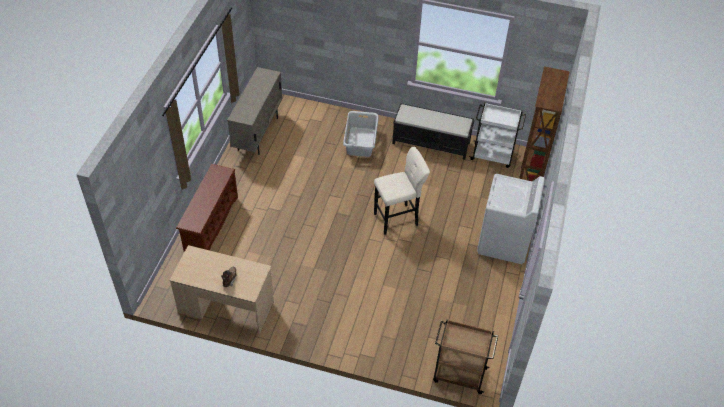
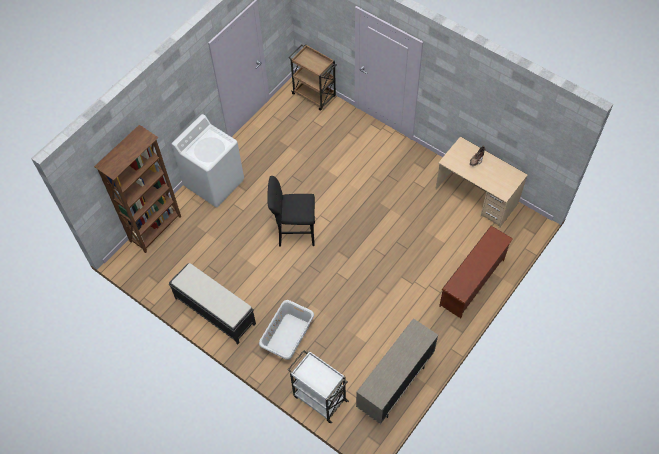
camera: 155 degrees left, 10 degrees up
beige stool [374,147,430,235] -> black stool [267,176,315,247]
white cart [469,103,526,168] -> white cart moved to [288,350,349,423]

